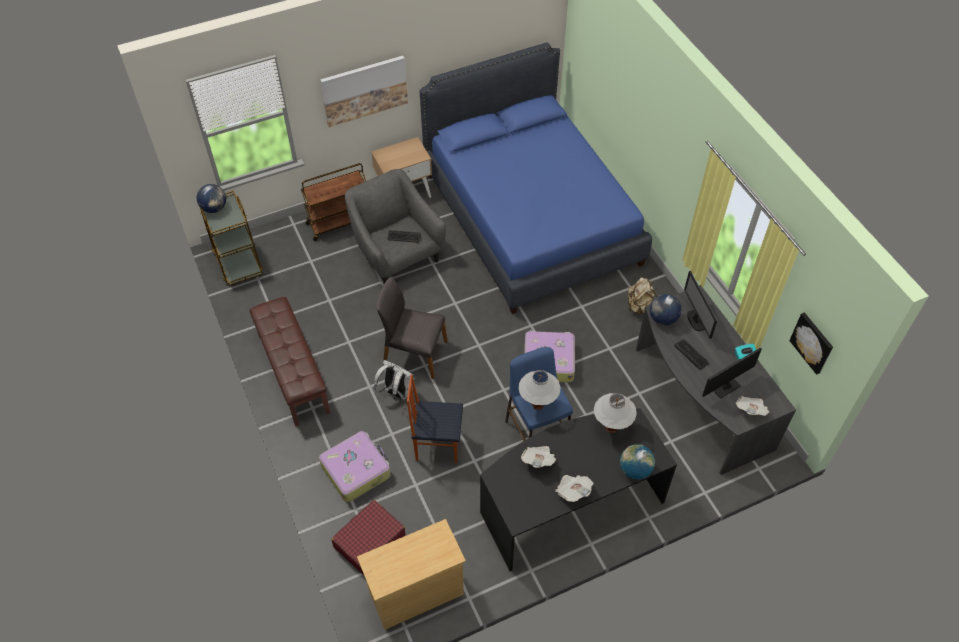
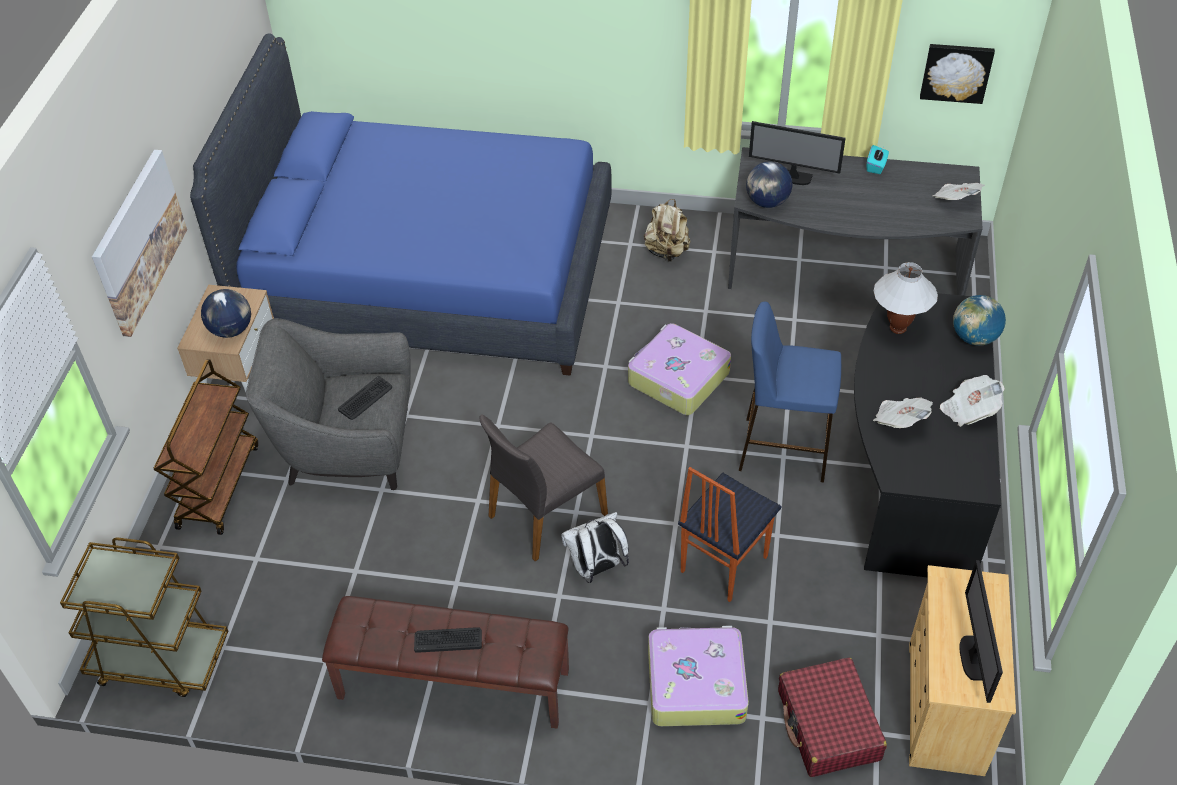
camera: 55 degrees left, 5 degrees down
globe [197,184,226,213] -> globe moved to [201,289,251,338]
white table lamp [518,370,560,410] -> none
keyboard [674,339,709,370] -> keyboard moved to [414,627,482,653]
monitor [702,347,762,399] -> monitor moved to [959,560,1003,703]

